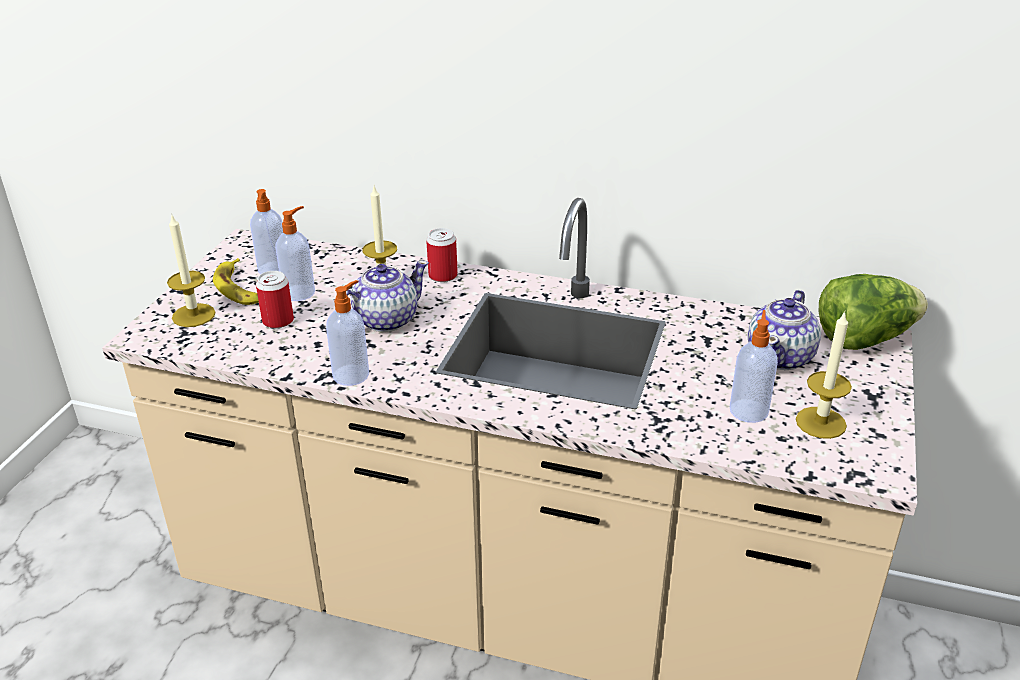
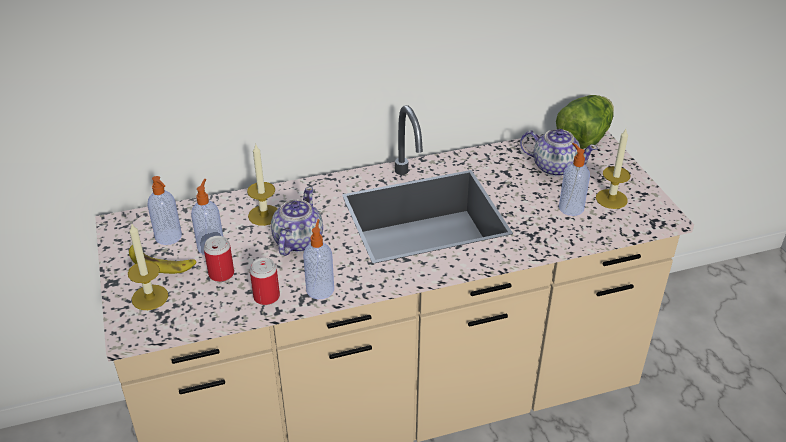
camera: 35 degrees left, 5 degrees up
can [426,228,458,282] -> can moved to [250,258,280,305]
teapot [748,290,821,370] -> teapot turned 60 degrees counterclockwise [520,129,598,176]

